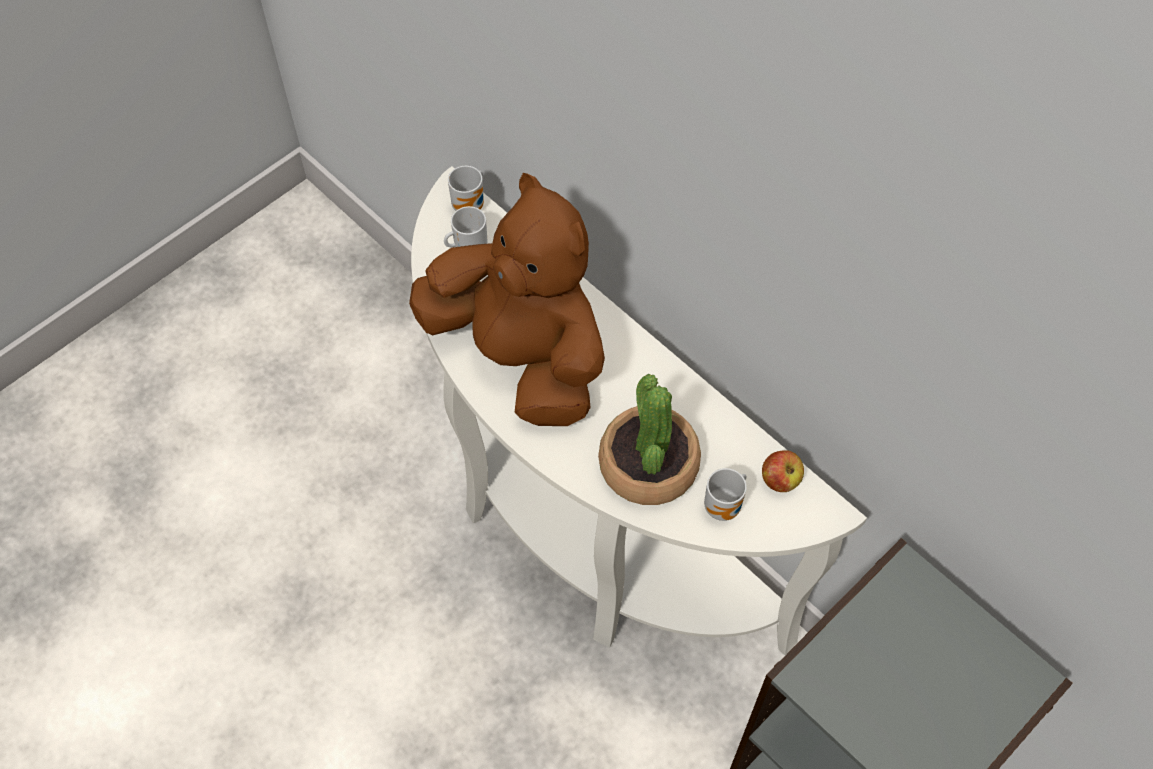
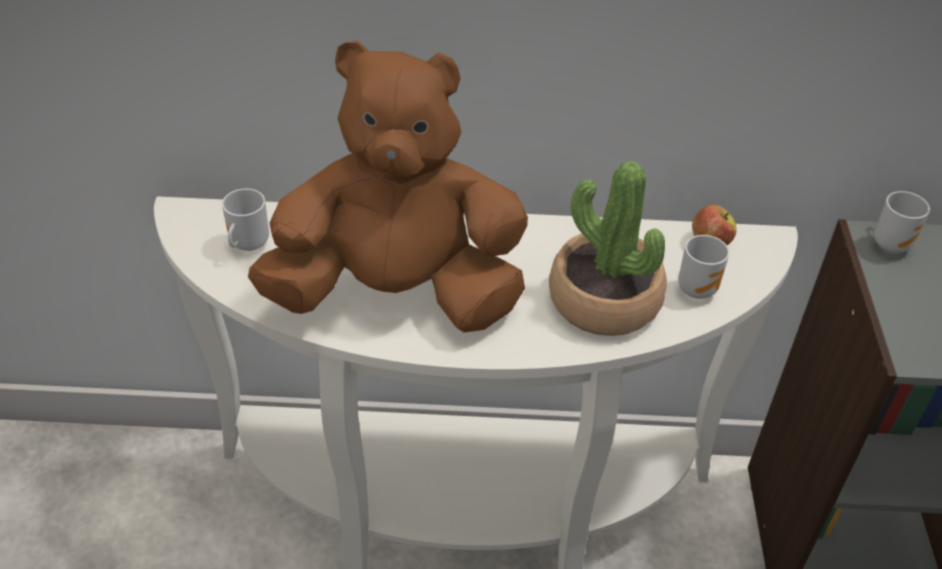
camera: 45 degrees left, 15 degrees down
mug [448,166,484,211] -> mug moved to [874,191,930,253]

